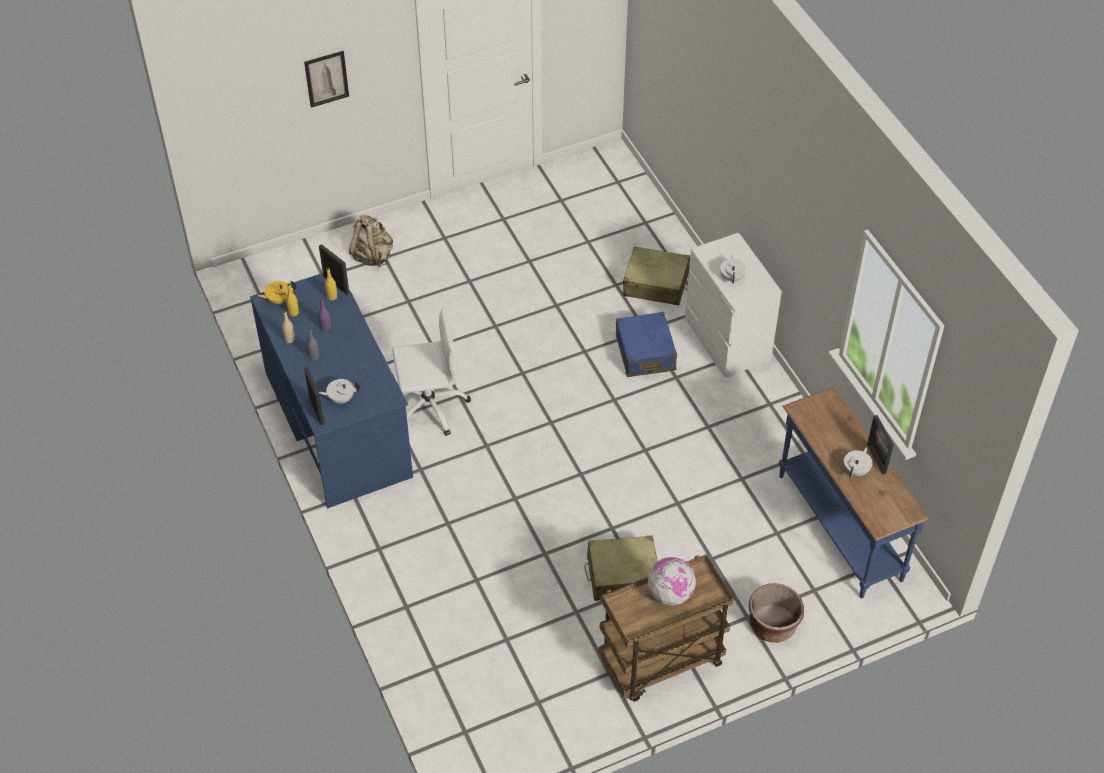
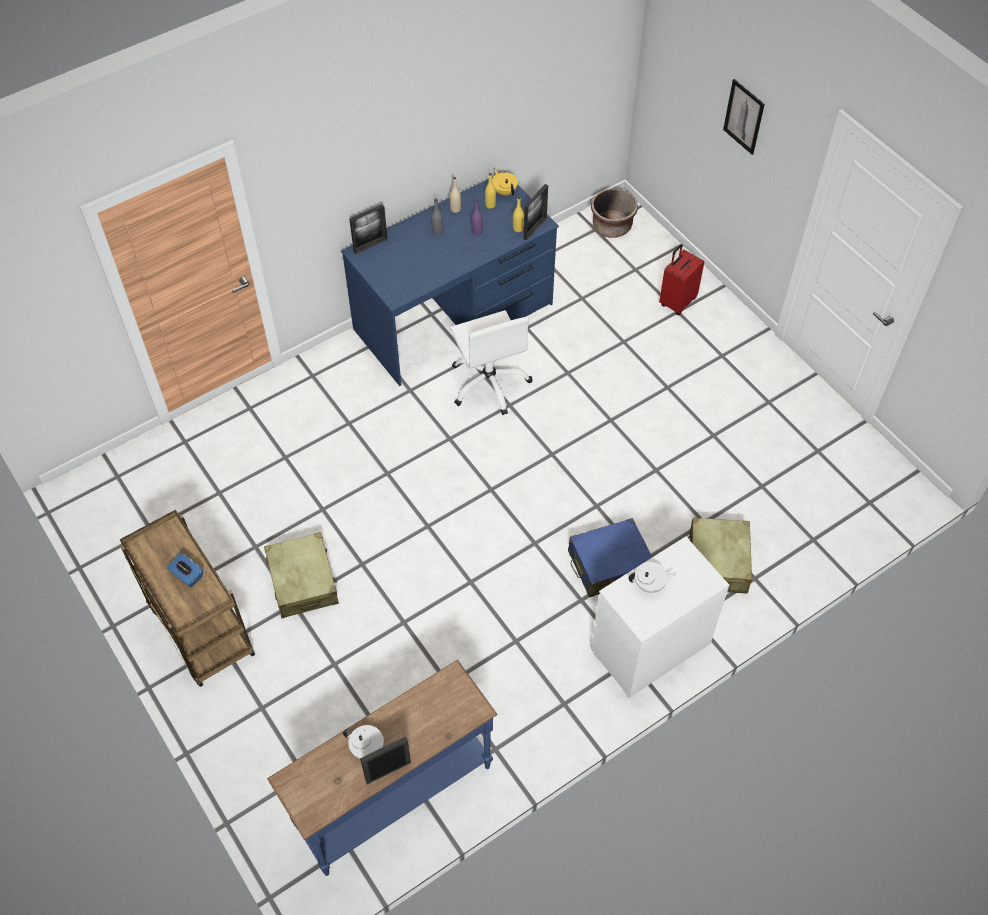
camera: 80 degrees right, 5 degrees up
white teapot [319,379,360,404] -> none
beige backpack [349,215,393,267] -> red suitcase [659,244,705,315]
globe [648,557,696,606] -> blue tissue box [167,552,203,587]
brown planter [749,583,804,643] -> brown planter moved to [591,188,638,238]

